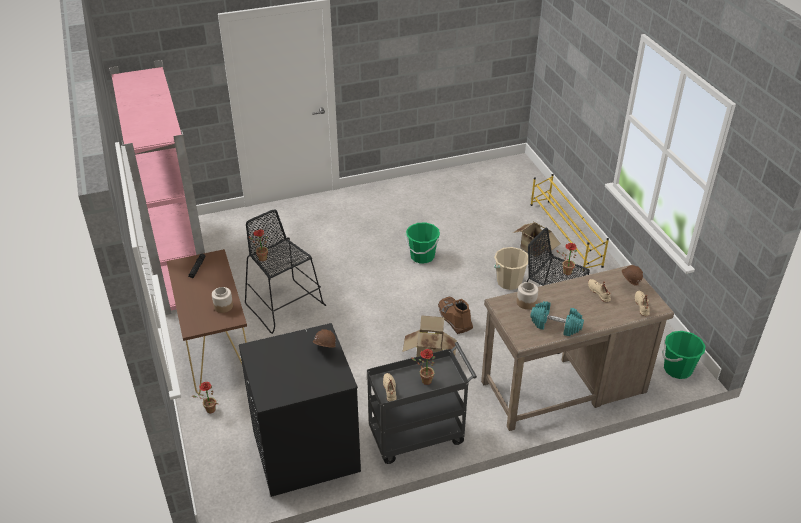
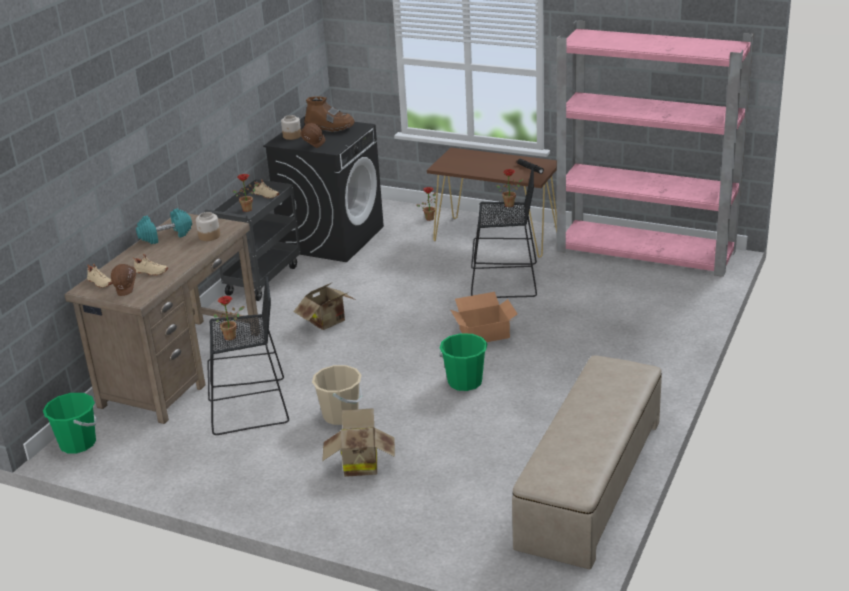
camera: 135 degrees right, 10 degrees down
jar [212,287,233,313] -> jar moved to [281,115,301,140]
brown boot [438,297,473,334] -> brown boot moved to [304,96,355,132]
yellow shoe rack [530,174,609,272] -> none
none -> cardboard box [451,292,518,342]
none -> beige bench [512,355,662,570]

